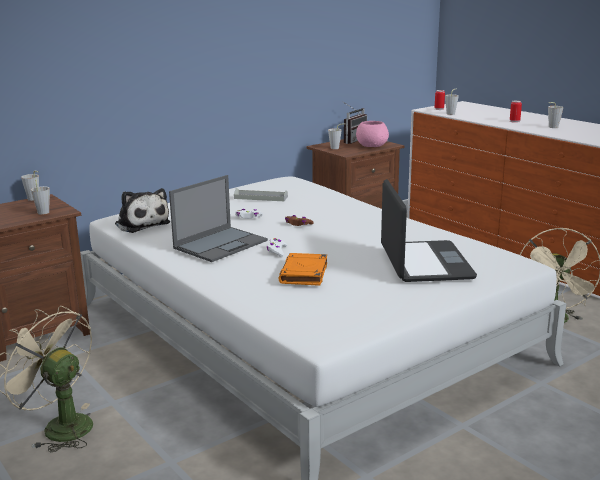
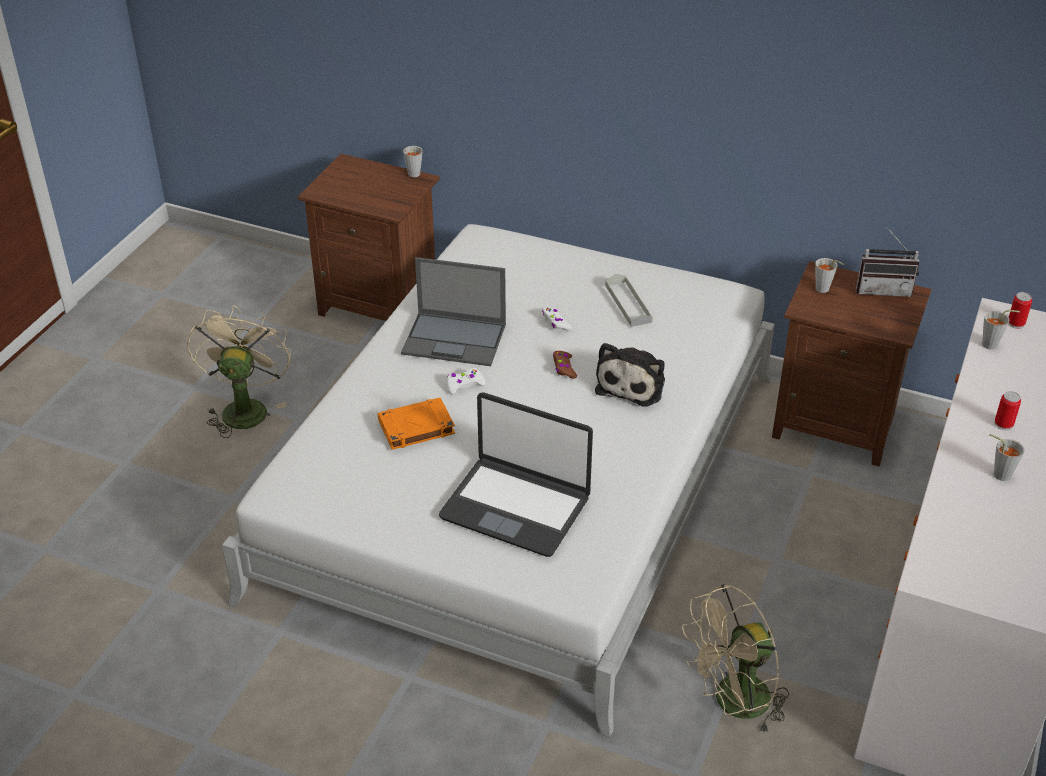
camera: 60 degrees right, 20 degrees up
grey cup [31,178,50,215] -> none
plush toy [115,188,170,233] -> plush toy moved to [595,343,665,407]
pink bowl [356,121,389,147] -> none
laptop [381,179,477,282] -> laptop turned 60 degrees clockwise [439,393,593,557]

